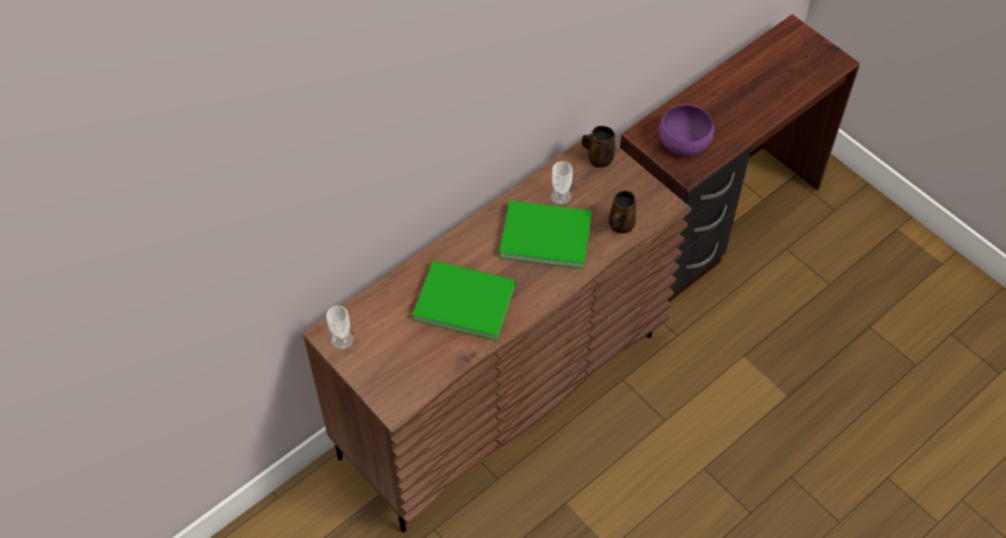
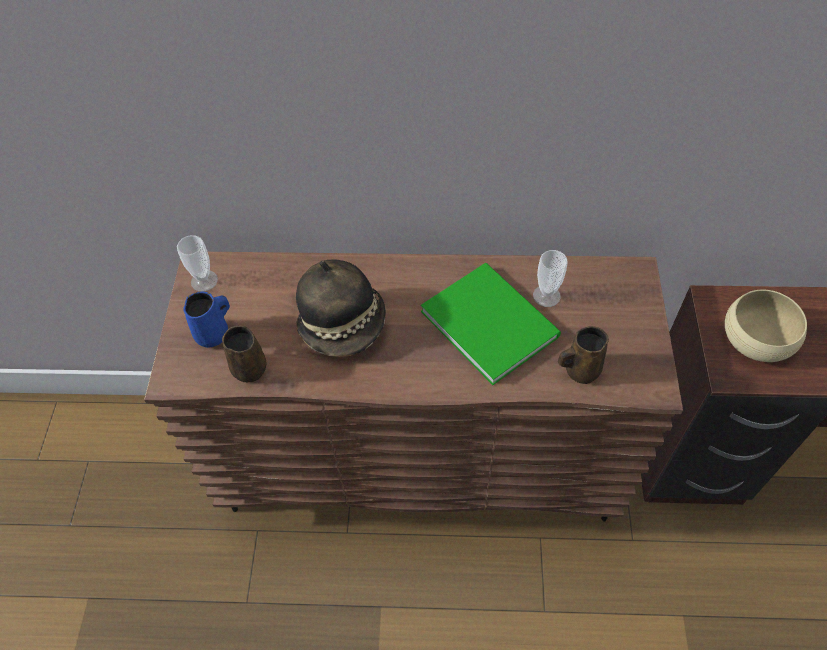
camera: 45 degrees right, 0 degrees up
green book [412,261,516,341] -> hat [296,259,386,357]
brown mug [581,126,615,168] -> brown mug moved to [222,325,266,382]
purple bowl [659,104,714,156] -> beige bowl [725,289,807,362]
none -> blue mug [183,291,230,348]

